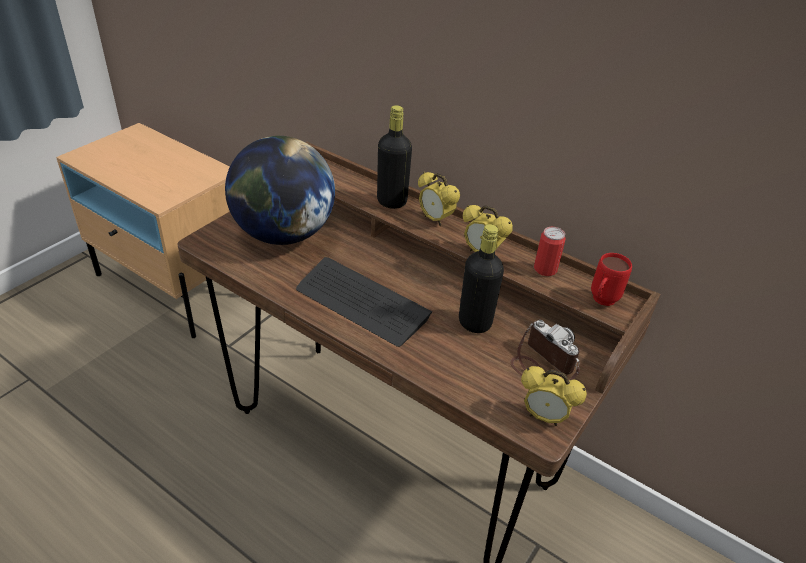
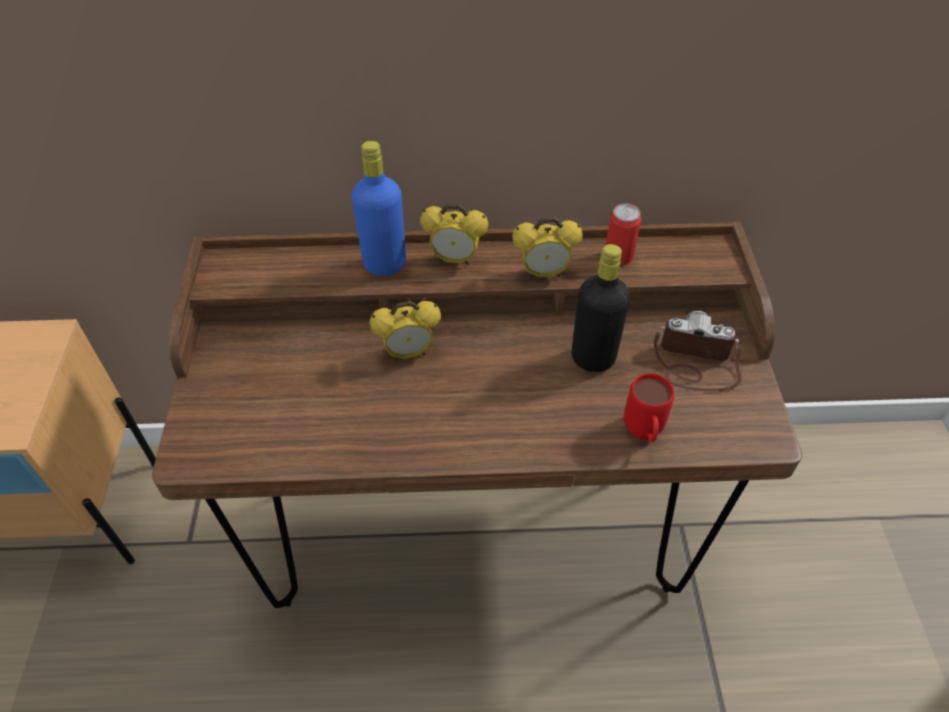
camera: 35 degrees left, 10 degrees up
globe [225,136,335,245] -> none
keyboard [296,257,432,347] -> none
black bottle [377,105,412,209] -> blue bottle [352,141,406,276]
alarm clock [521,366,587,426] -> alarm clock moved to [370,301,441,360]
red mug [591,253,632,306] -> red mug moved to [624,373,674,442]

